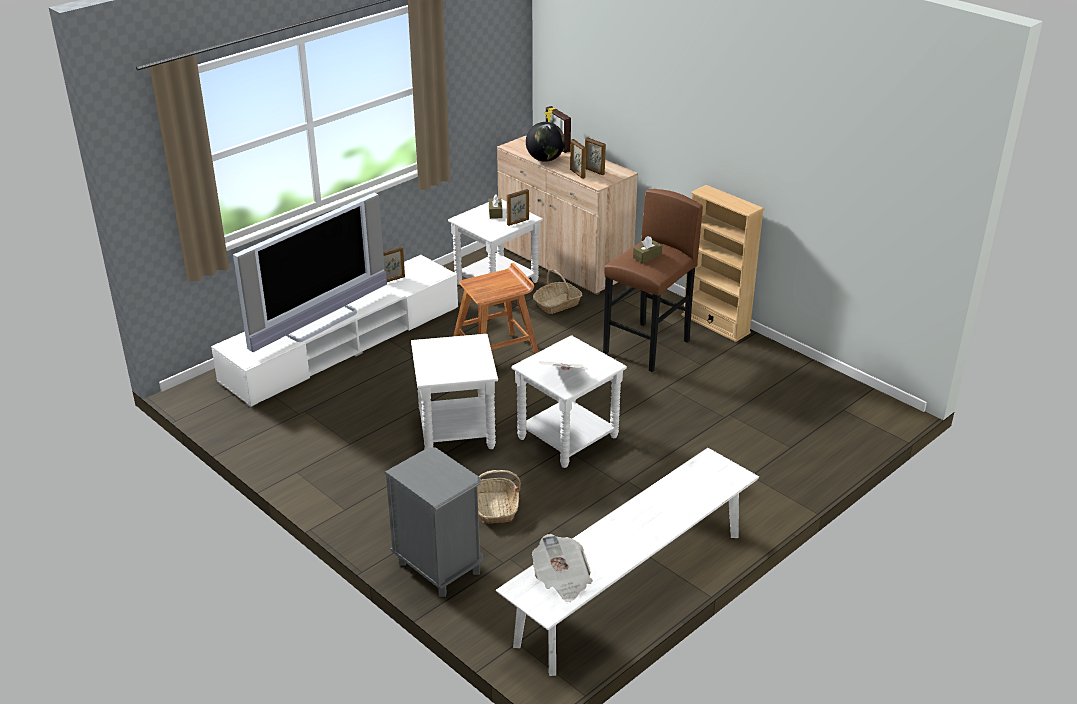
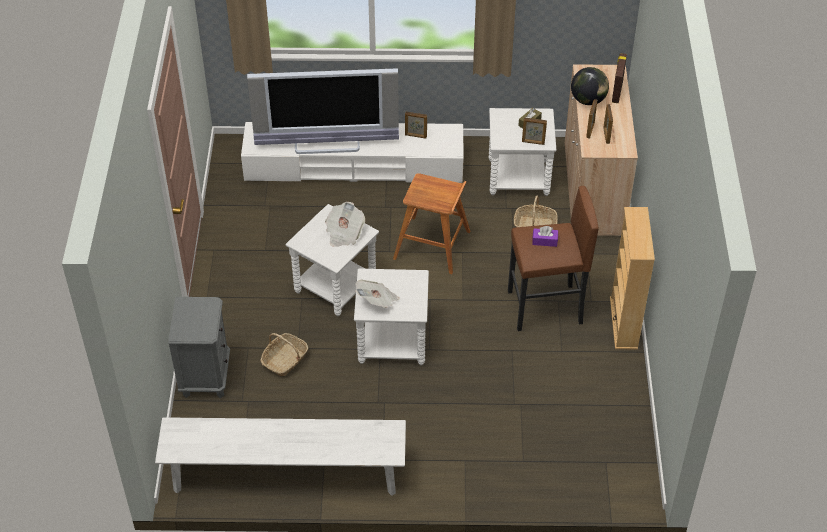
camera: 45 degrees right, 15 degrees up
newspaper [532,534,593,602] -> newspaper moved to [325,202,365,247]
brown tissue box [633,236,662,263] -> purple tissue box [532,226,558,247]

